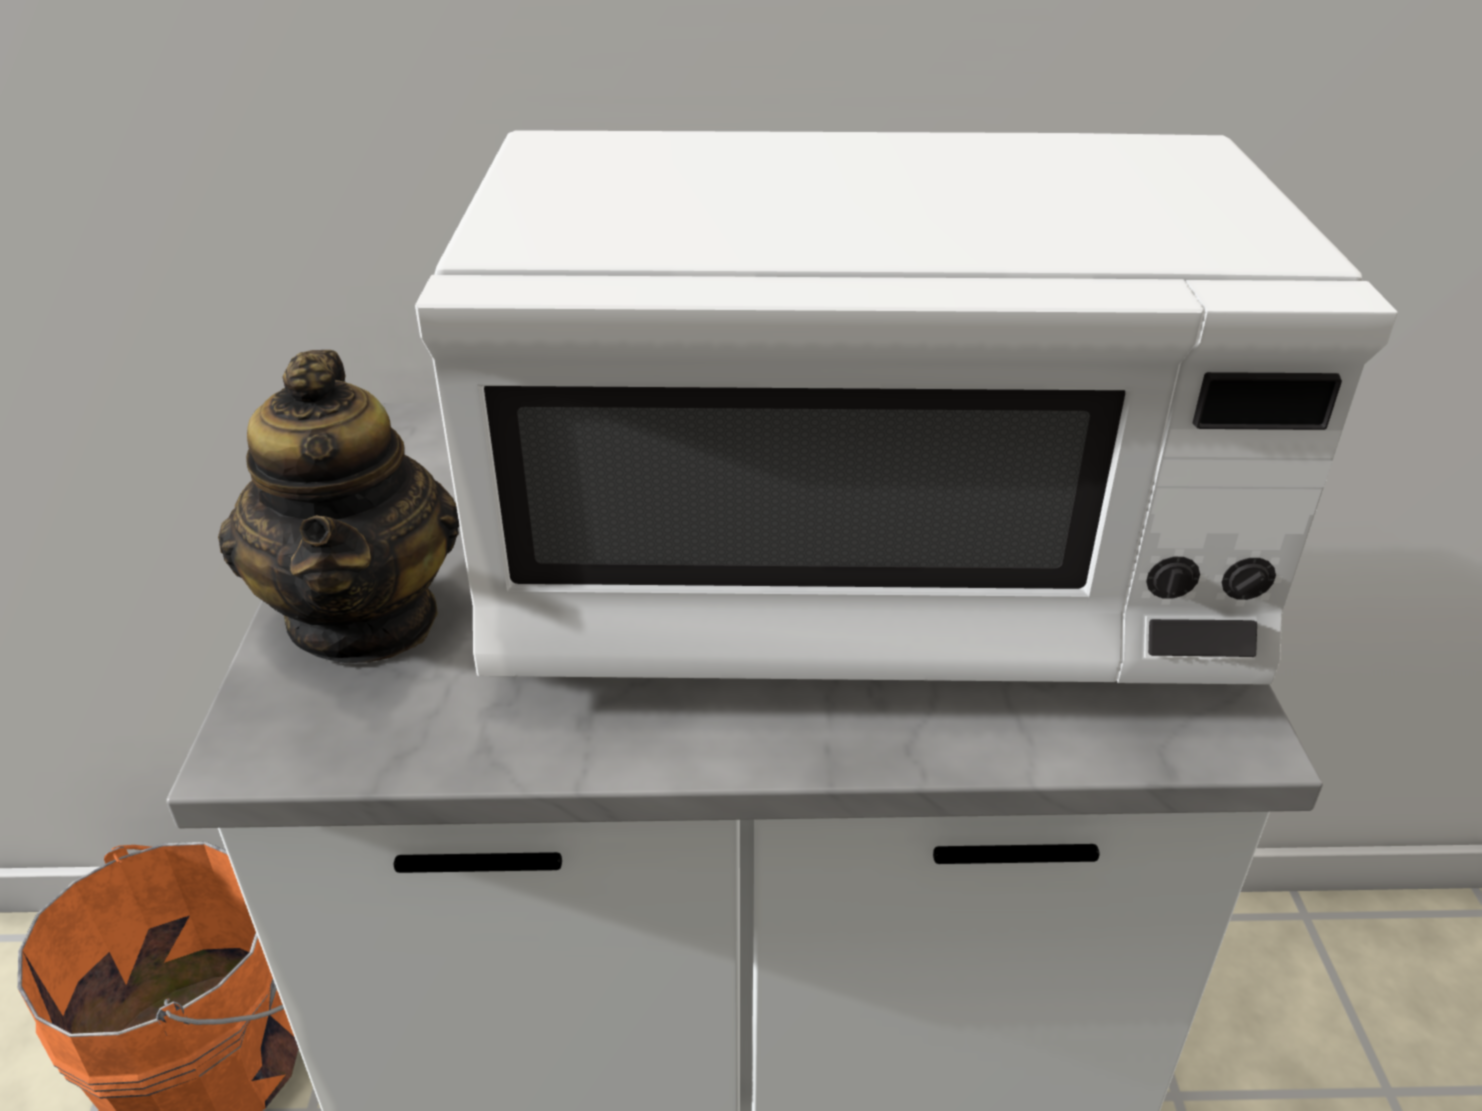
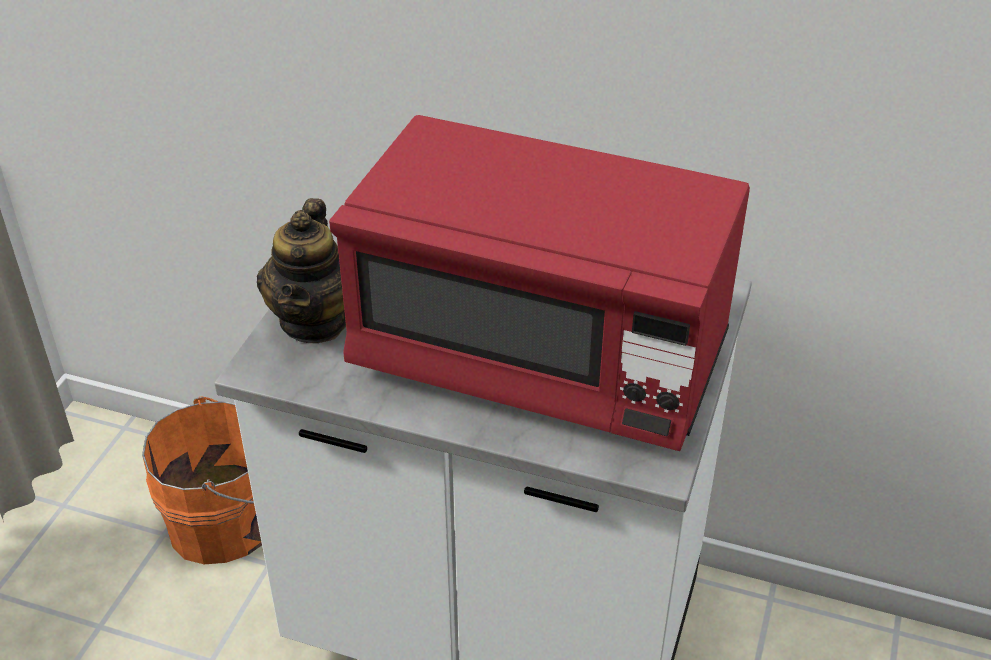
camera: 20 degrees right, 5 degrees up
white microwave [415,130,1398,685] -> red microwave [329,115,750,451]

